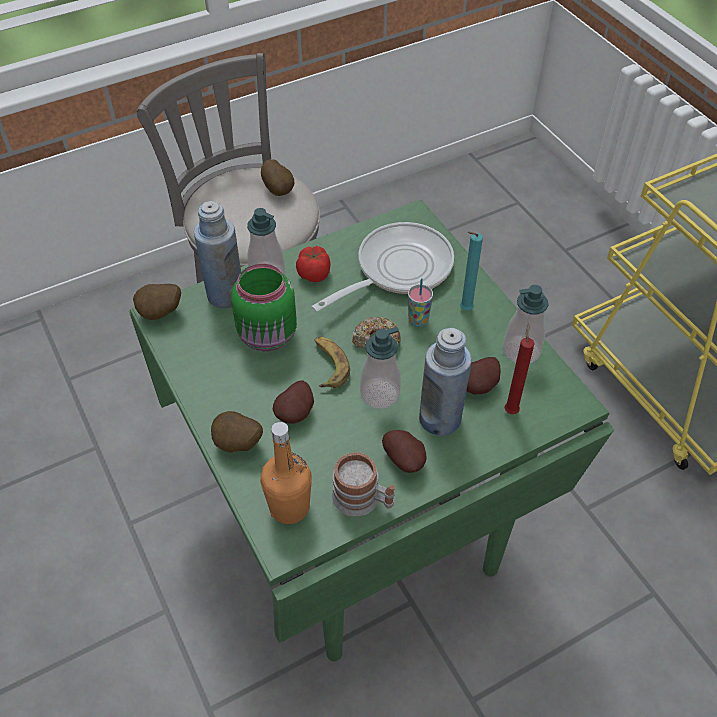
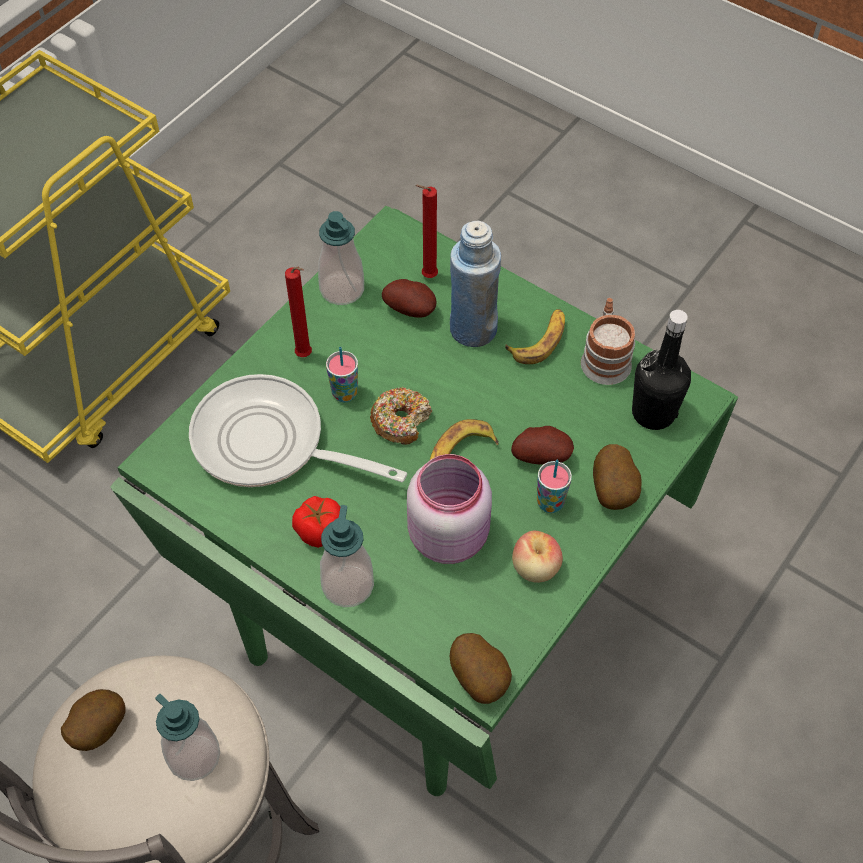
camera: 115 degrees left, 5 degrees up
blue bottle [194,201,241,308] -> none
green jar [231,263,297,351] -> pink jar [407,454,492,564]
orange bottle [260,422,312,524] -> black bottle [632,310,691,430]
soap dispenser [360,327,401,409] -> soap dispenser moved to [155,694,220,781]
potato [382,430,427,473] -> banana [505,309,565,364]
turquoise candle [460,232,483,310] -> red candle [285,267,312,357]
none -> apple [512,531,563,583]
none -> cup [537,460,572,513]

